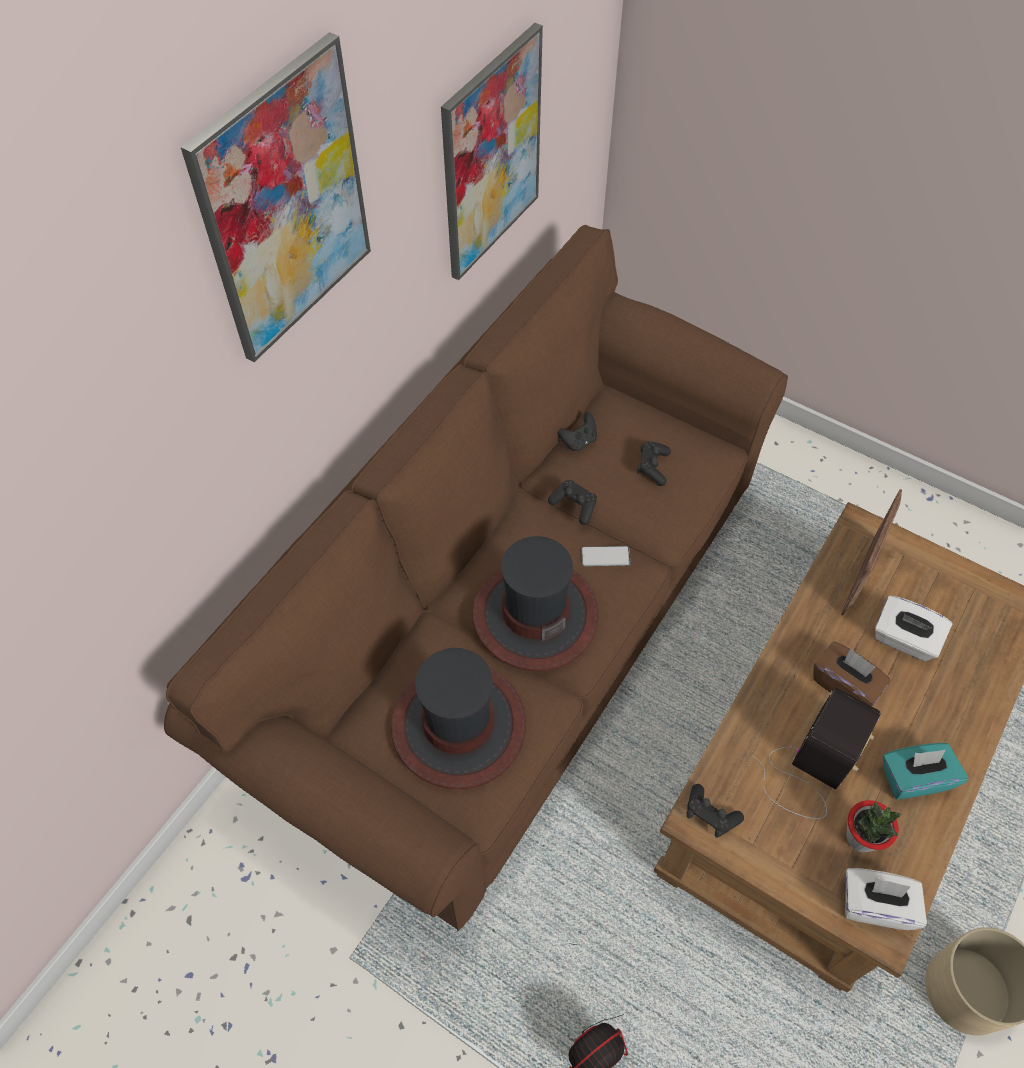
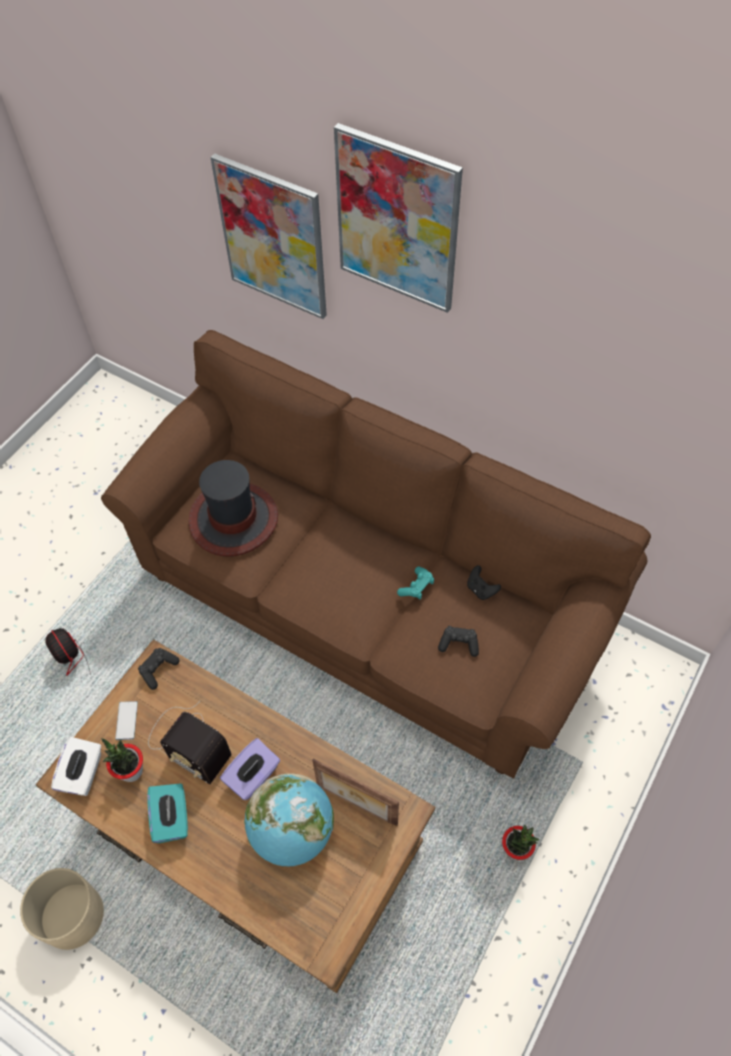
camera: 90 degrees right, 0 degrees up
picture [441,23,543,280] -> picture moved to [210,153,327,319]
hat [472,536,599,671] -> none
black game controller [548,480,597,525] -> turquoise game controller [397,567,434,600]
phone [582,546,631,566] -> phone moved to [115,701,138,740]
brown tissue box [813,641,890,706] -> purple tissue box [220,738,280,800]
white tissue box [875,595,953,661] -> globe [244,773,334,866]
none -> potted plant [502,825,539,860]

